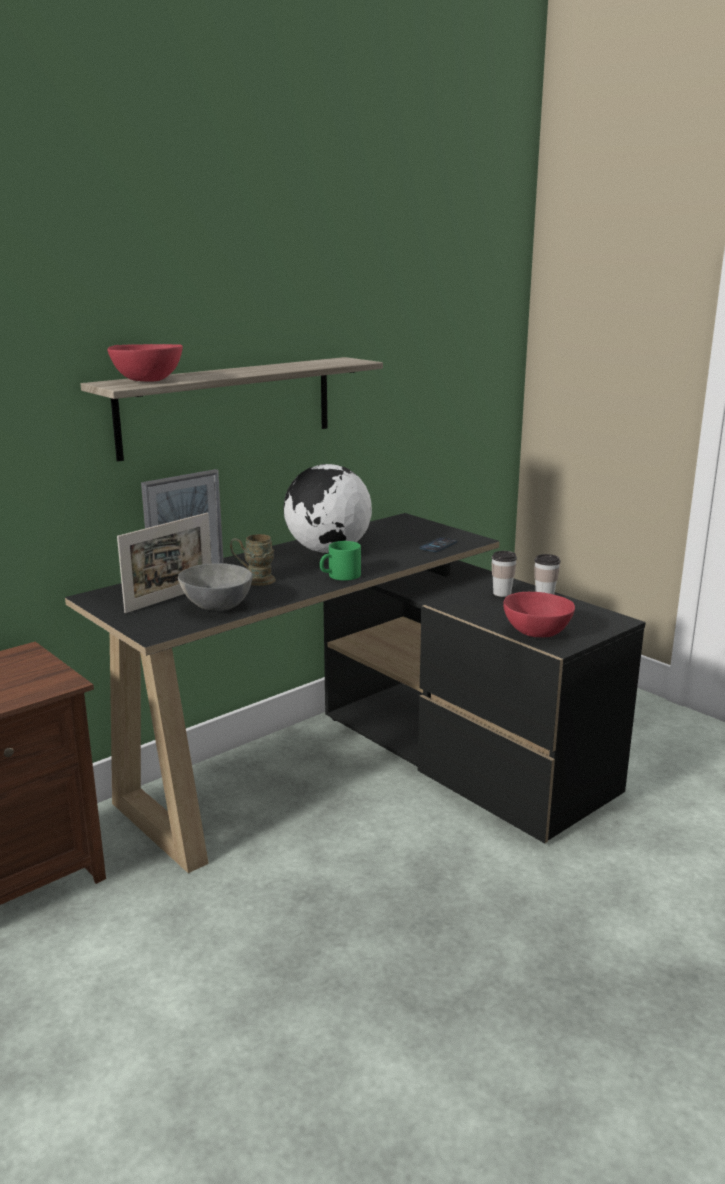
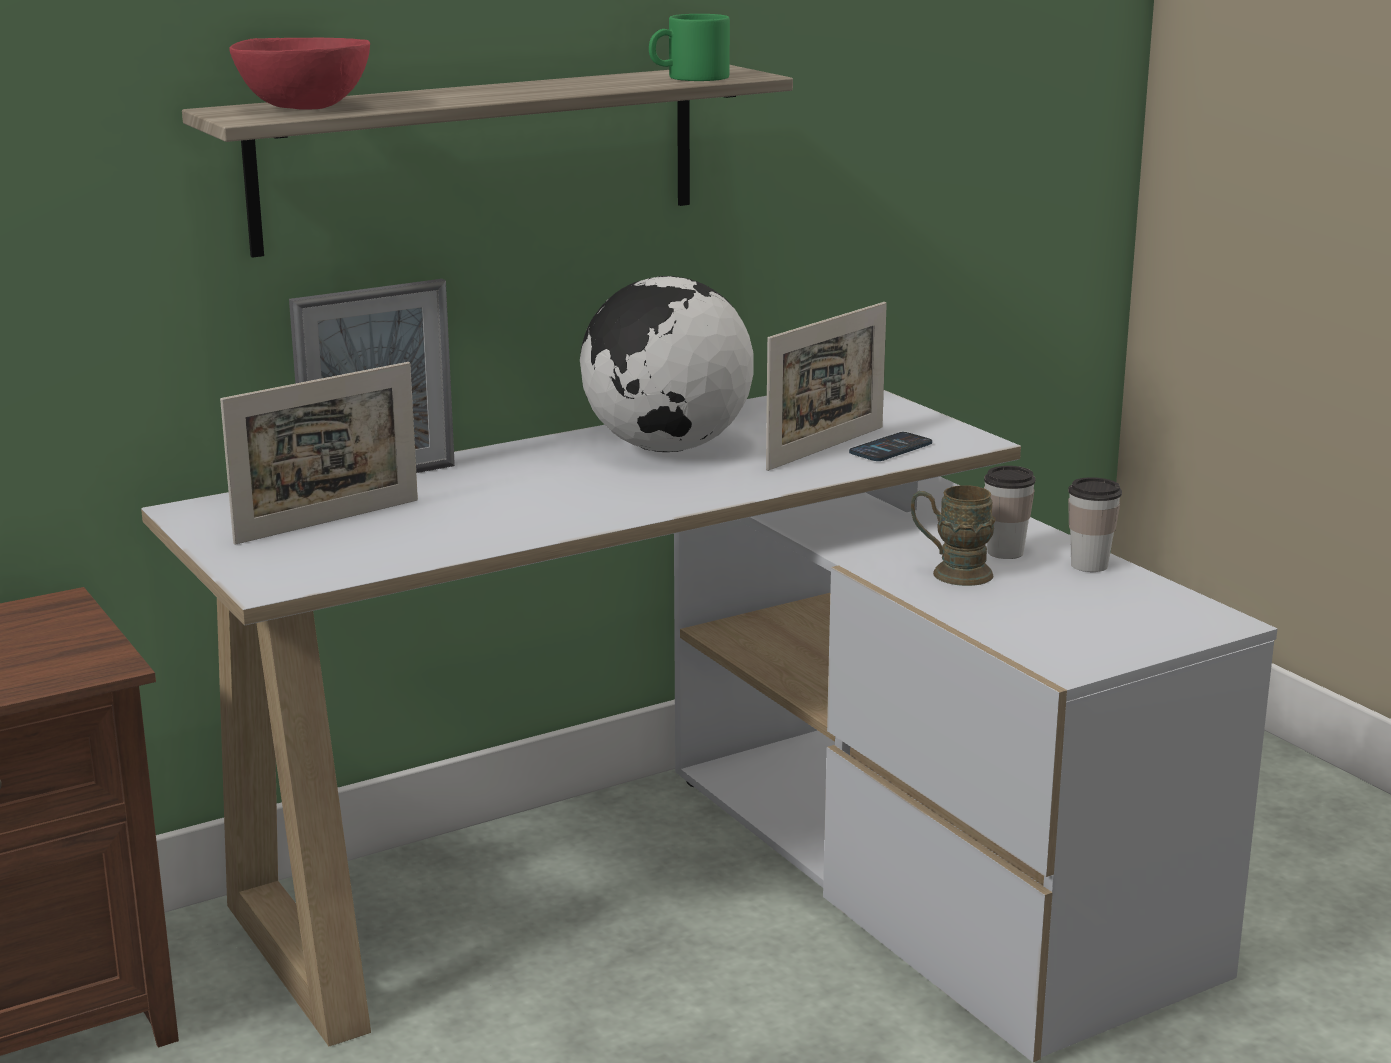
camera: 10 degrees right, 0 degrees up
black desk [65,513,646,873] -> white desk [141,390,1277,1062]
grey bowl [178,563,253,611] -> none
brown mug [230,534,276,586] -> brown mug moved to [911,485,996,586]
green mug [320,541,361,581] -> green mug moved to [649,14,730,81]
red bowl [503,592,575,637] -> none
none -> picture frame [766,302,887,471]

